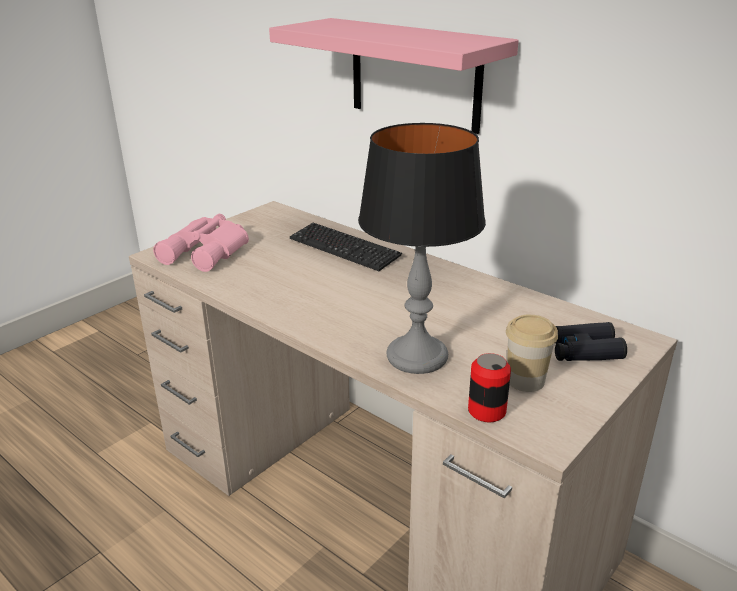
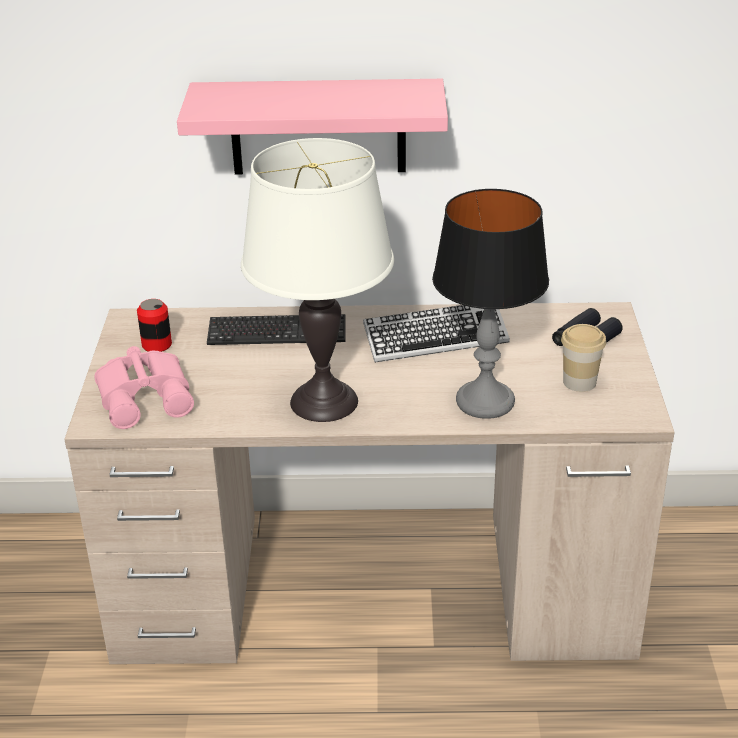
camera: 40 degrees left, 5 degrees up
can [468,353,511,422] -> can moved to [137,299,172,352]
none -> white table lamp [241,138,394,422]
none -> keyboard [363,305,510,362]

